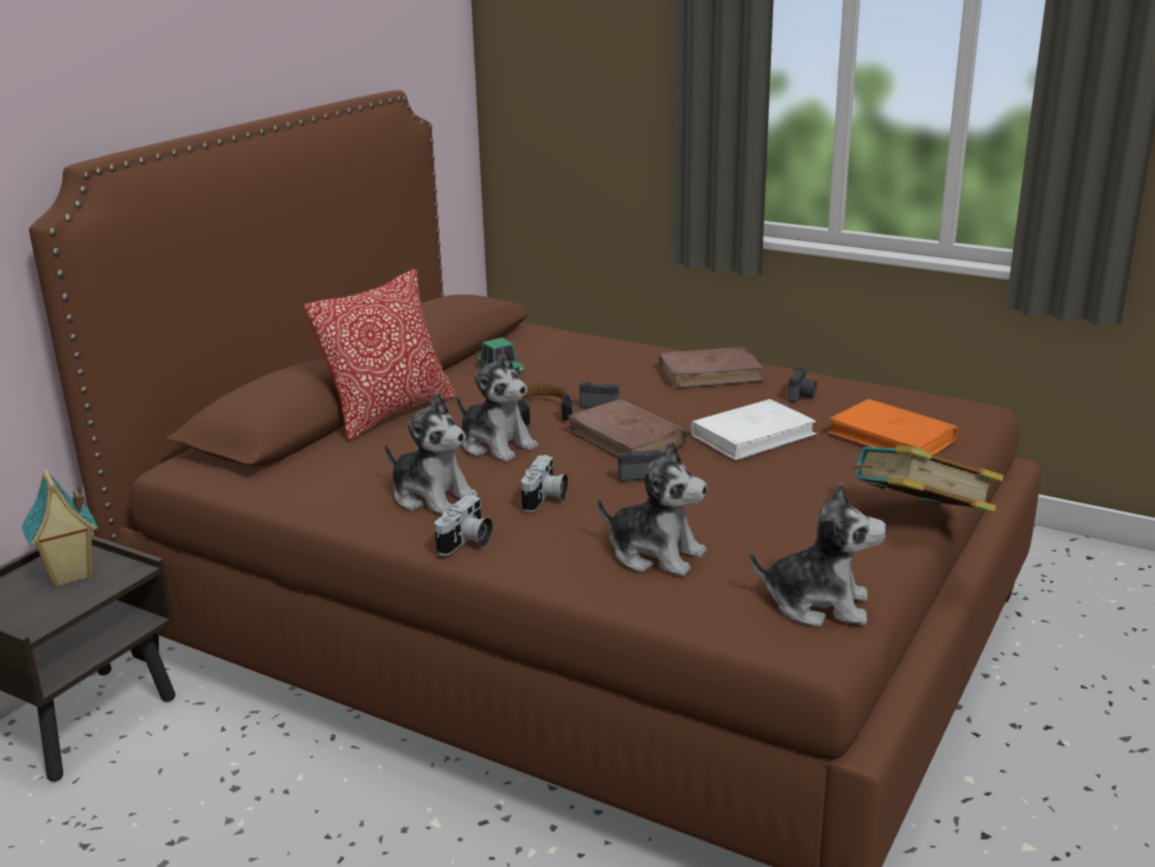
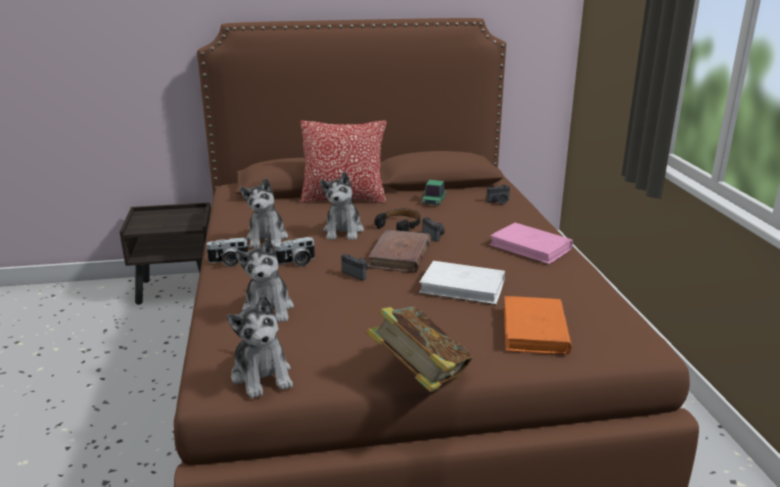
camera: 50 degrees right, 0 degrees up
toy house [21,469,99,588] -> none
brown book [659,347,764,389] -> pink book [489,223,573,265]
camera [788,367,817,402] -> camera moved to [486,185,510,204]

